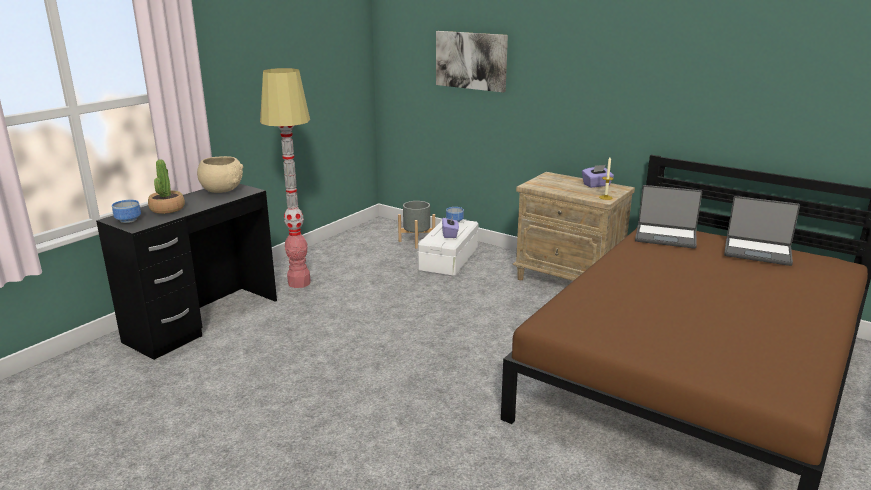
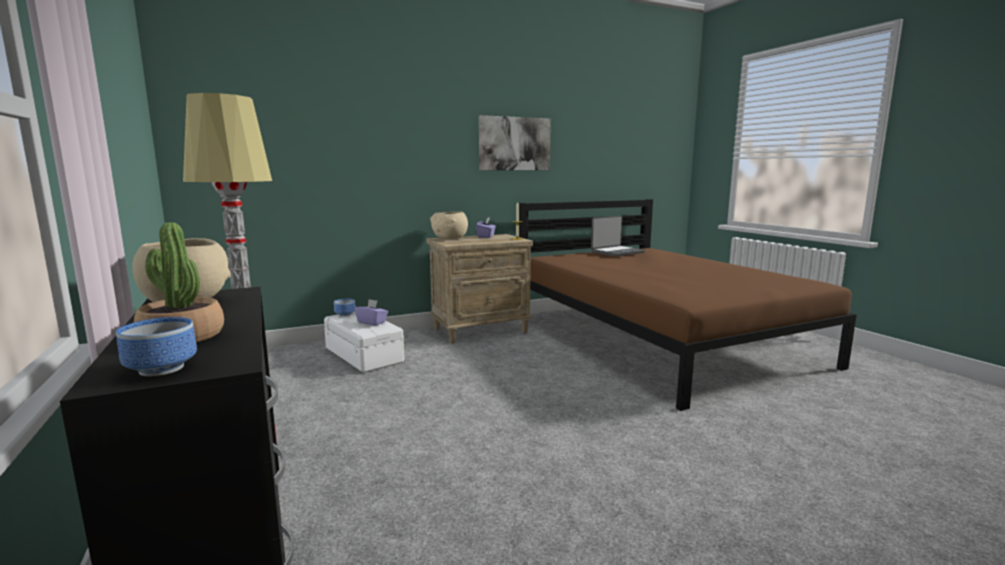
camera: 60 degrees left, 10 degrees down
grey planter [398,201,435,248] -> none
picture [436,31,508,93] -> picture moved to [479,115,551,170]
laptop [635,185,702,249] -> none
none -> beige bowl [430,211,468,239]

